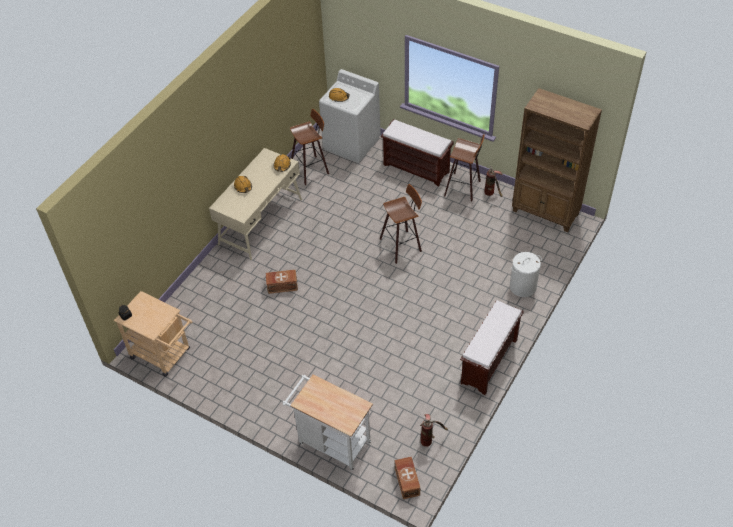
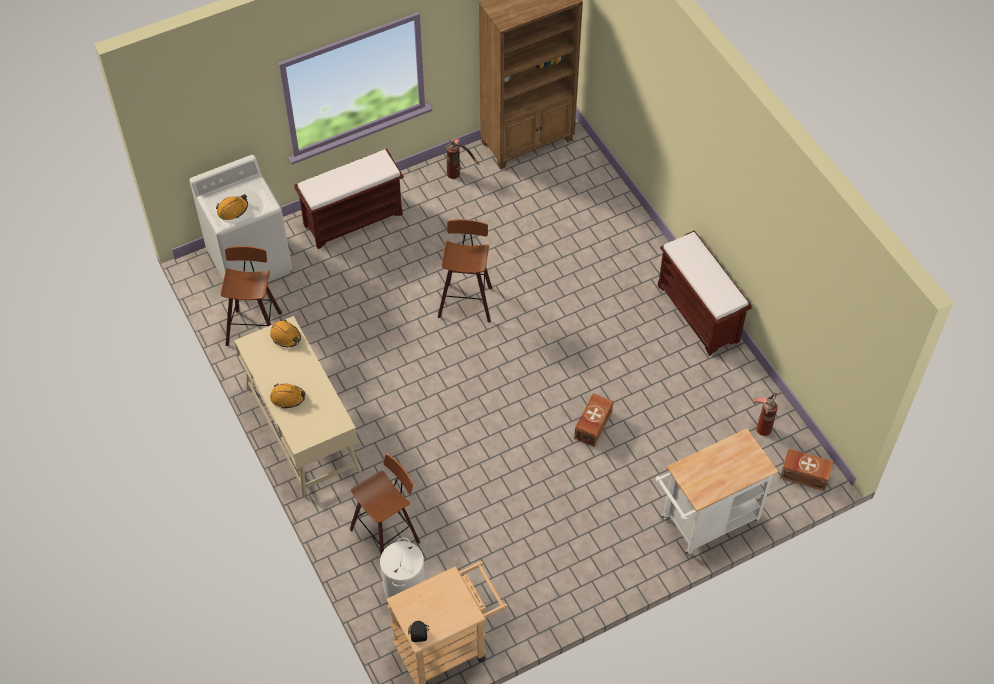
camera: 60 degrees left, 5 degrees up
brown storage box [266,270,298,294] -> brown storage box moved to [574,393,613,447]
stool [444,134,485,201] -> stool moved to [350,454,420,555]
white laundry basket [510,252,542,297] -> white laundry basket moved to [380,538,425,598]

